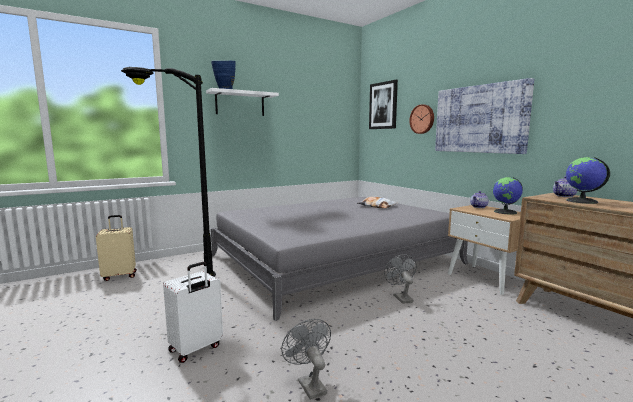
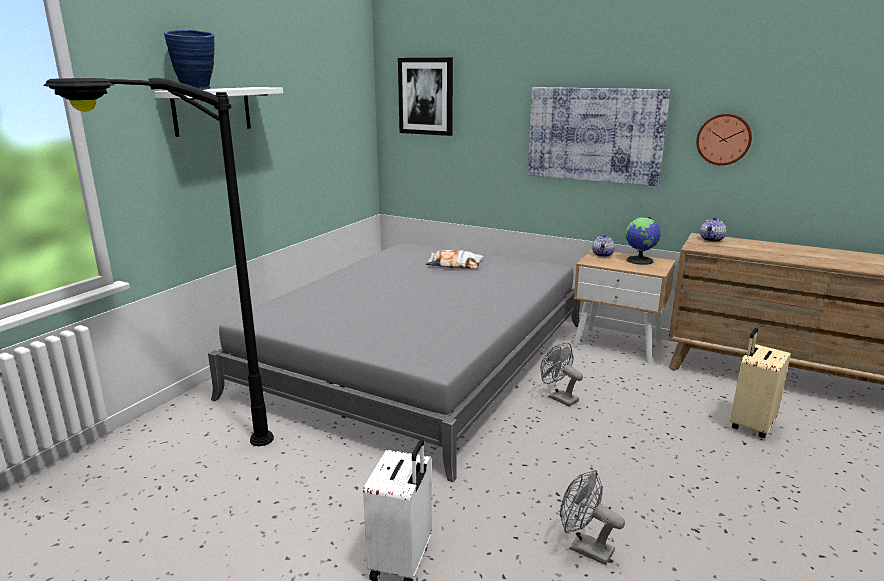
camera: 30 degrees left, 10 degrees up
beige suitcase [96,215,137,281] -> beige suitcase moved to [730,328,791,438]
wall clock [409,104,434,134] -> wall clock moved to [696,113,752,165]
globe [566,157,610,204] -> none

